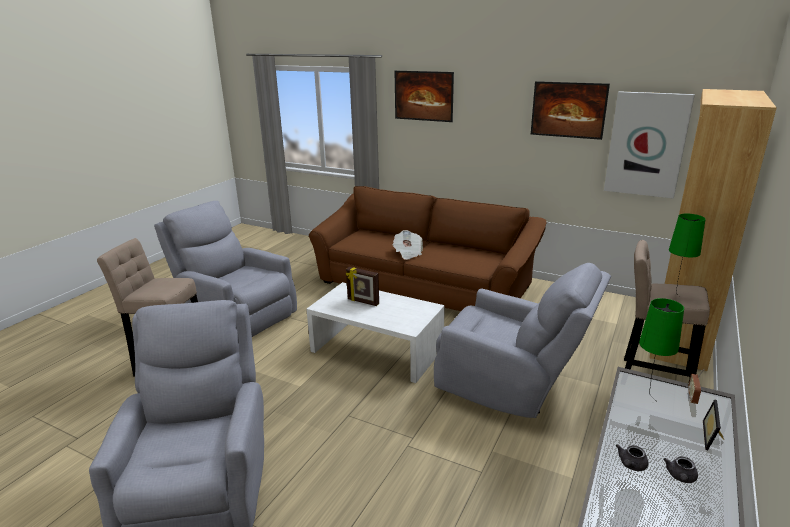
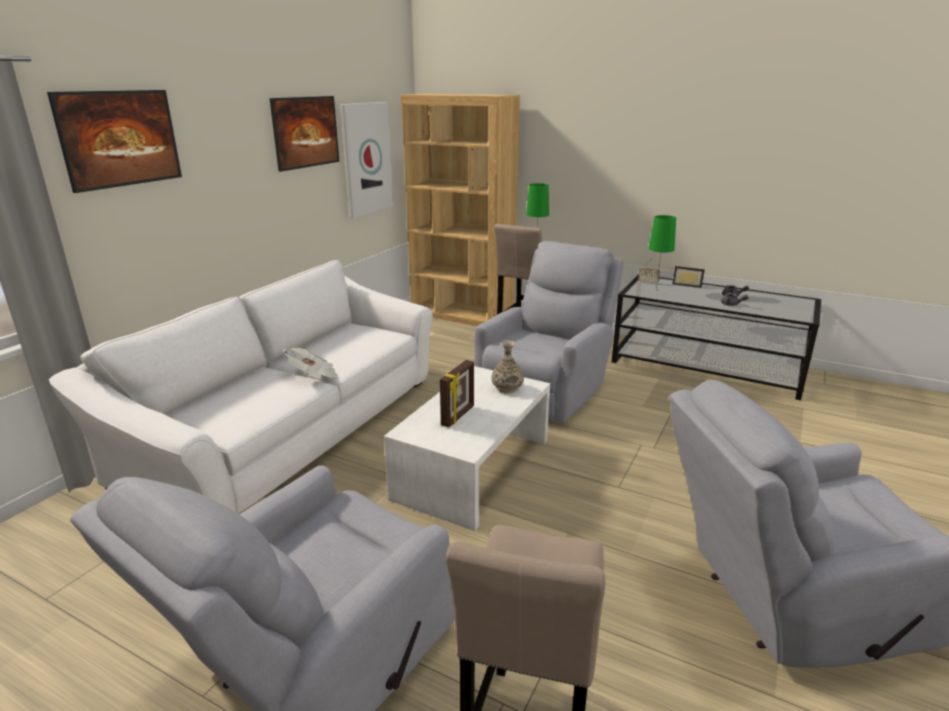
camera: 90 degrees left, 0 degrees up
brown sofa [309,186,546,311] -> white sofa [49,259,433,514]
none -> vase [492,340,524,393]

